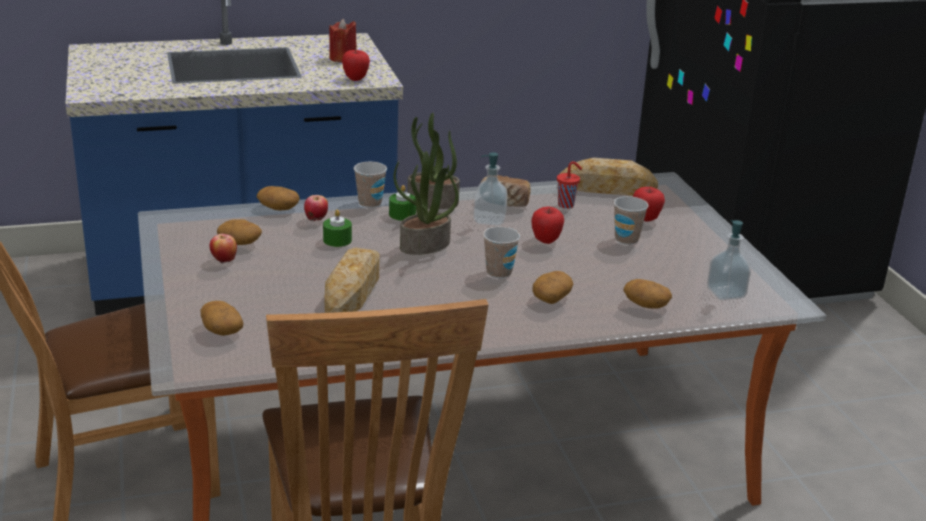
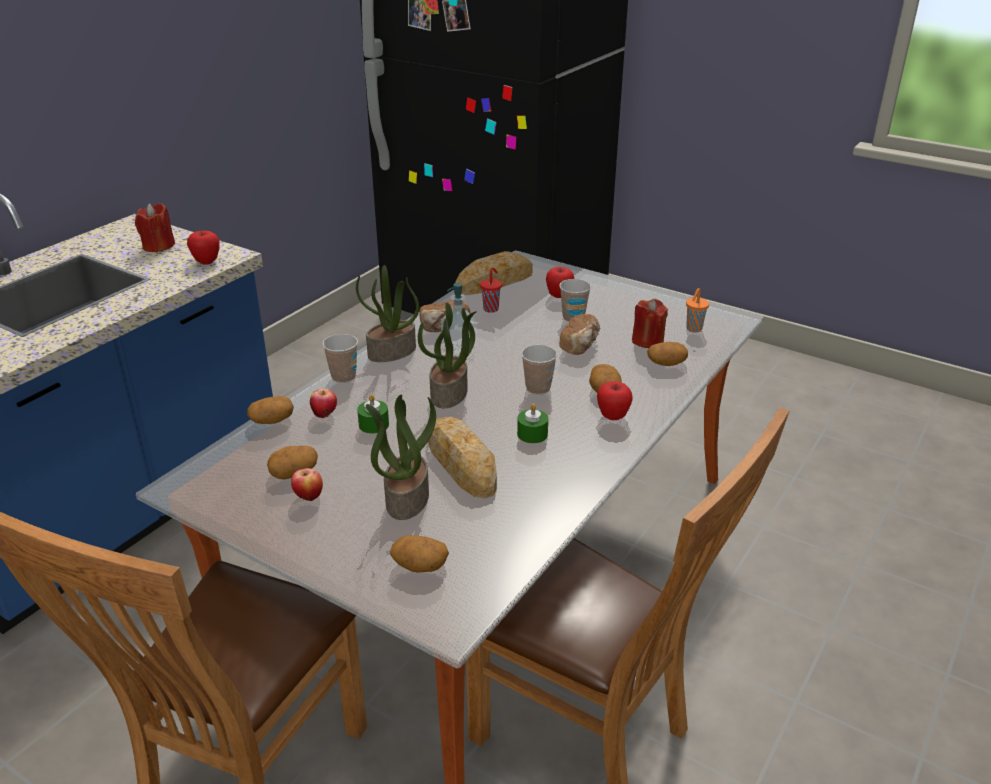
camera: 40 degrees left, 5 degrees up
green candle [389,185,416,221] -> green candle moved to [517,404,548,443]
apple [531,206,564,244] -> apple moved to [597,381,633,420]
soap dispenser [707,220,751,300] -> orange cup [686,288,709,333]
none -> potted plant [365,395,436,520]
none -> bread [559,314,600,355]
none -> red candle [632,299,668,348]

